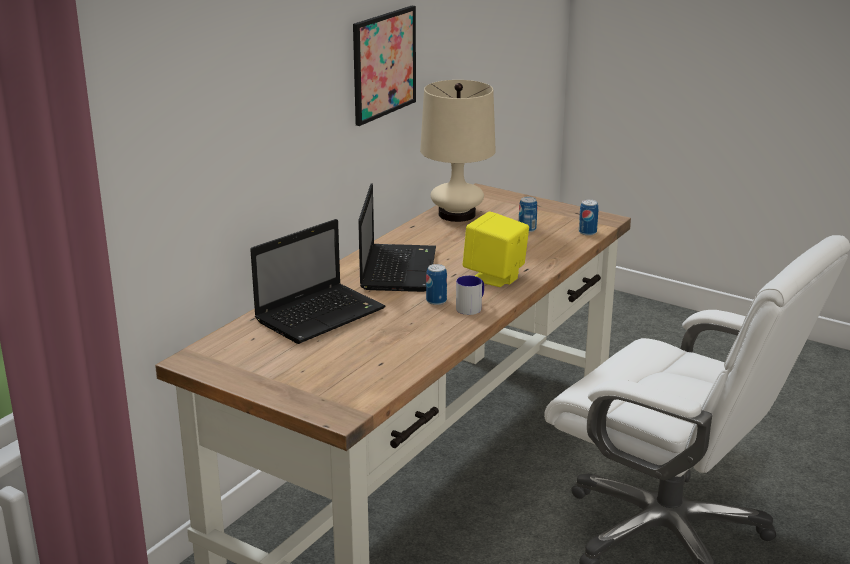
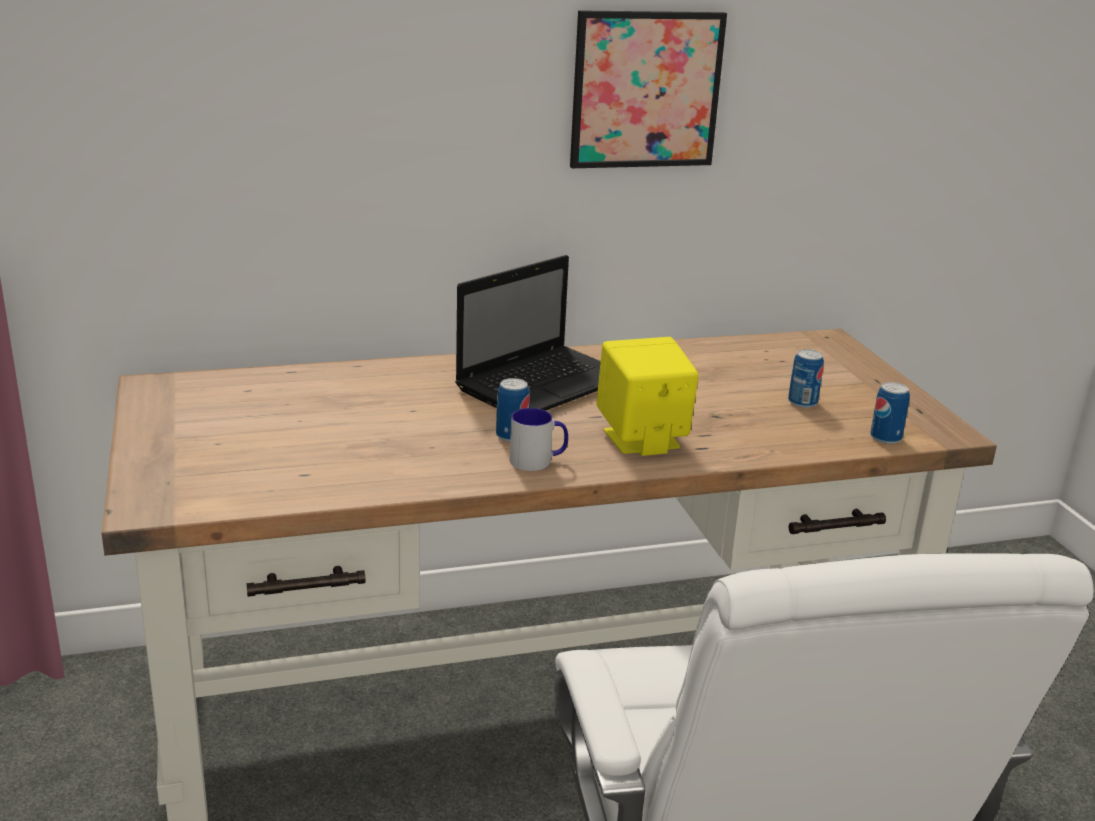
camera: 40 degrees right, 0 degrees up
laptop [250,219,385,344] -> none
beige table lamp [420,80,496,222] -> none

